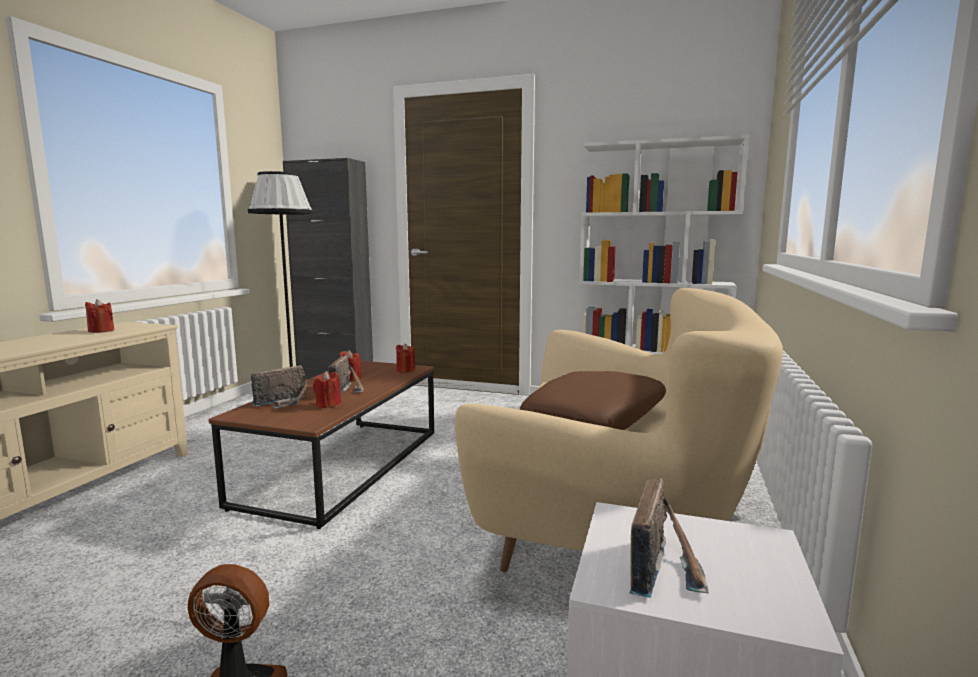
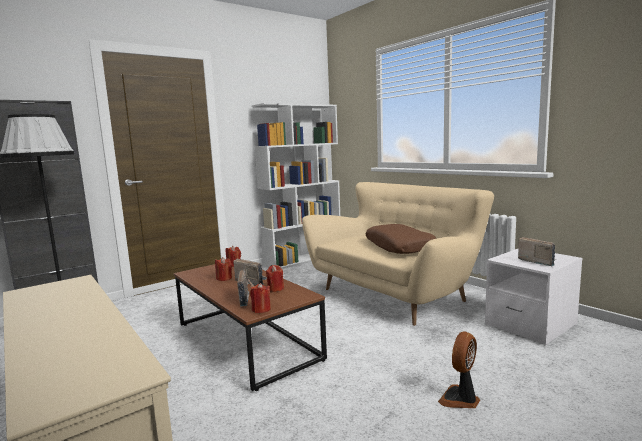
camera: 55 degrees left, 0 degrees up
red candle [85,299,114,333] -> red candle moved to [250,283,271,313]

